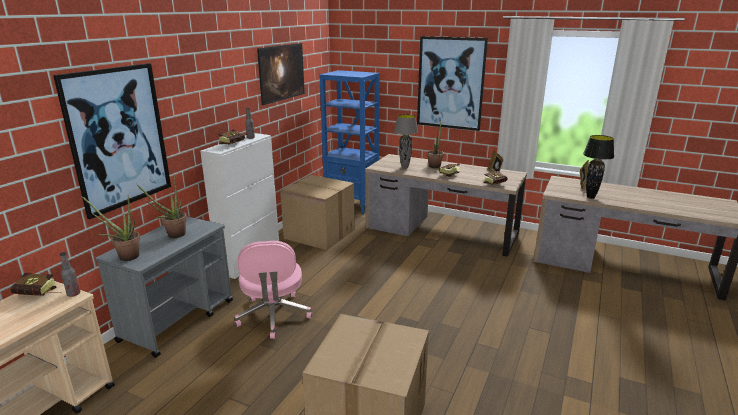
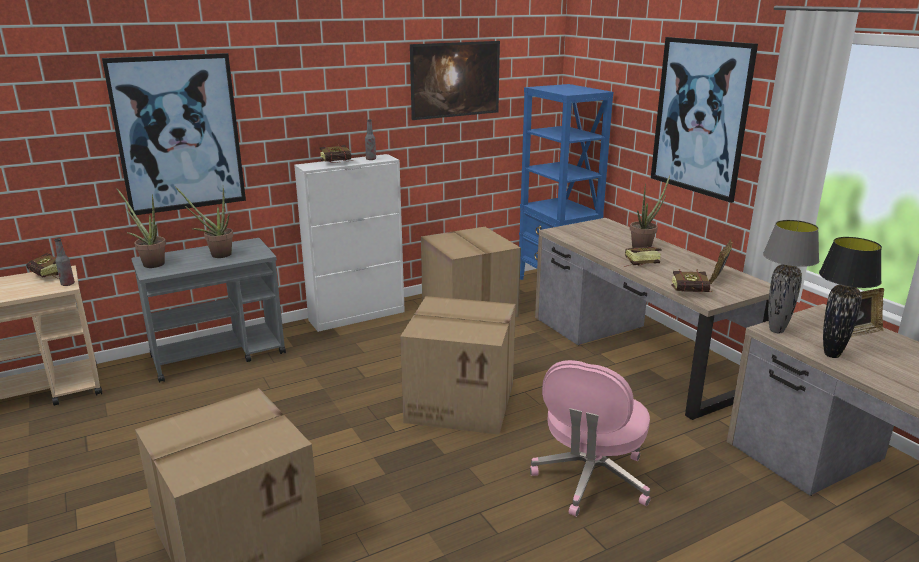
camera: 35 degrees right, 0 degrees up
pink office chair [234,241,312,339] -> pink office chair moved to [530,360,651,517]
grey table lamp [394,114,418,169] -> grey table lamp moved to [763,220,819,333]
none -> cardboard box [400,296,516,435]

